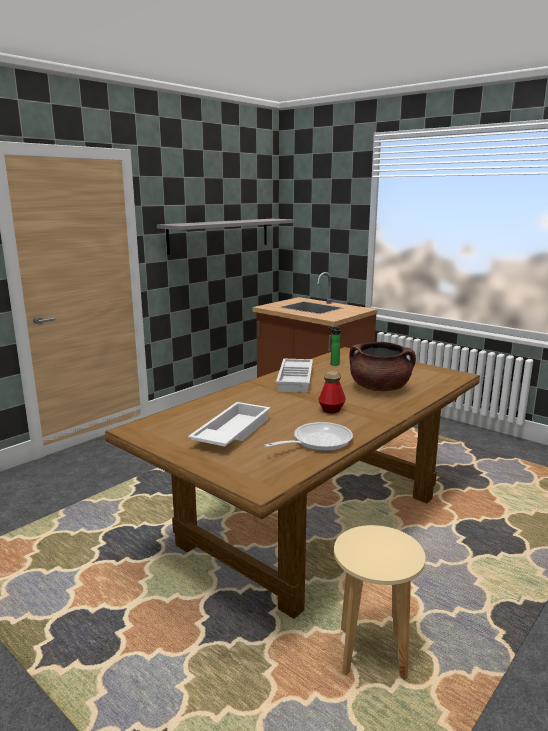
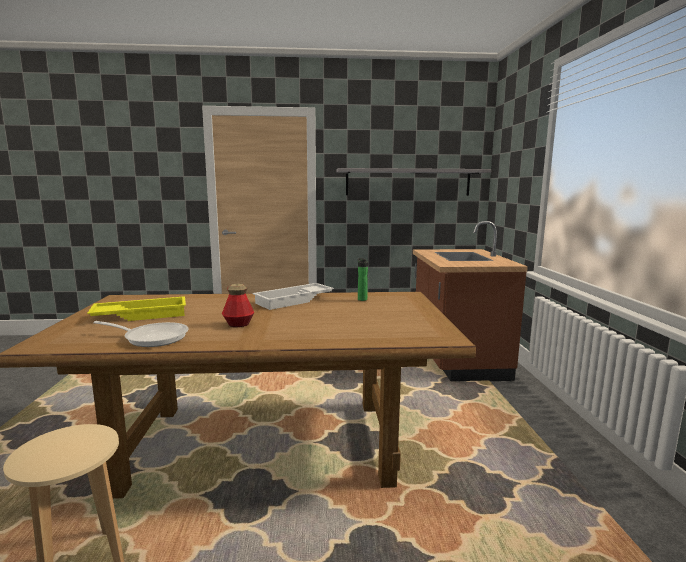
camera: 45 degrees right, 5 degrees down
white tray [188,402,271,447] -> yellow tray [87,296,186,321]
brown cooking pot [349,342,416,391] -> none

